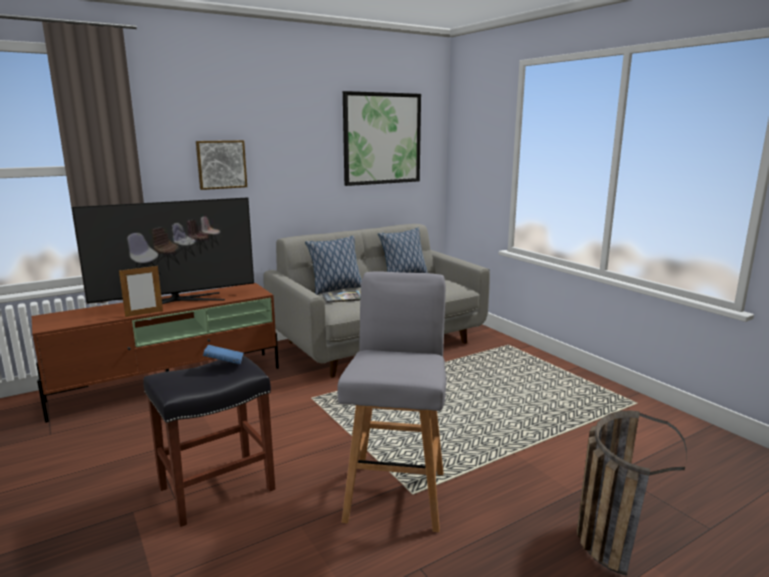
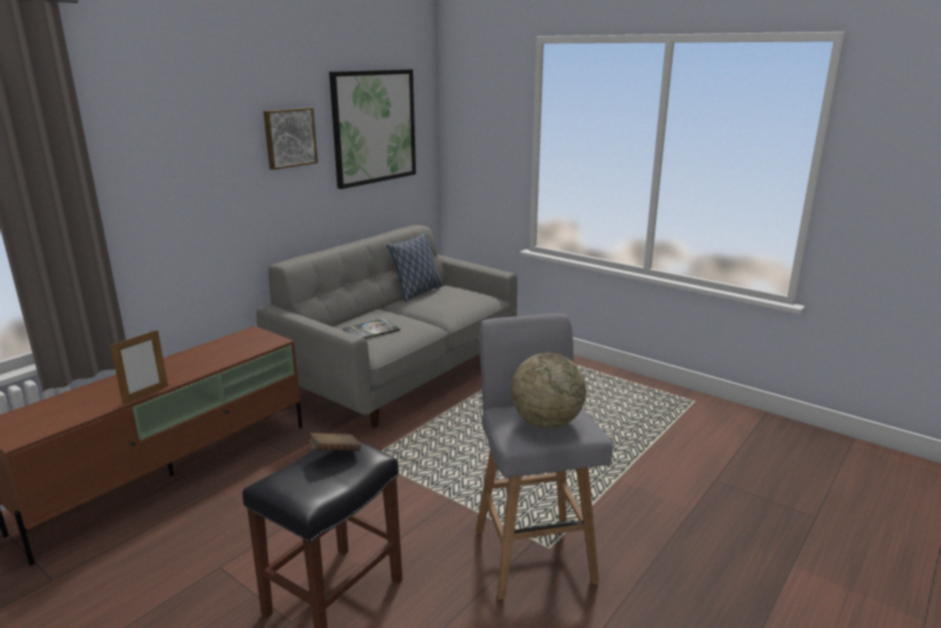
camera: 20 degrees left, 5 degrees up
television [72,197,254,304] -> none
picture [196,140,247,190] -> picture moved to [263,107,318,170]
blue book [203,345,244,364] -> brown book [309,433,361,451]
pillow [305,235,362,295] -> none
basket [577,411,687,576] -> none
none -> globe [511,353,586,428]

